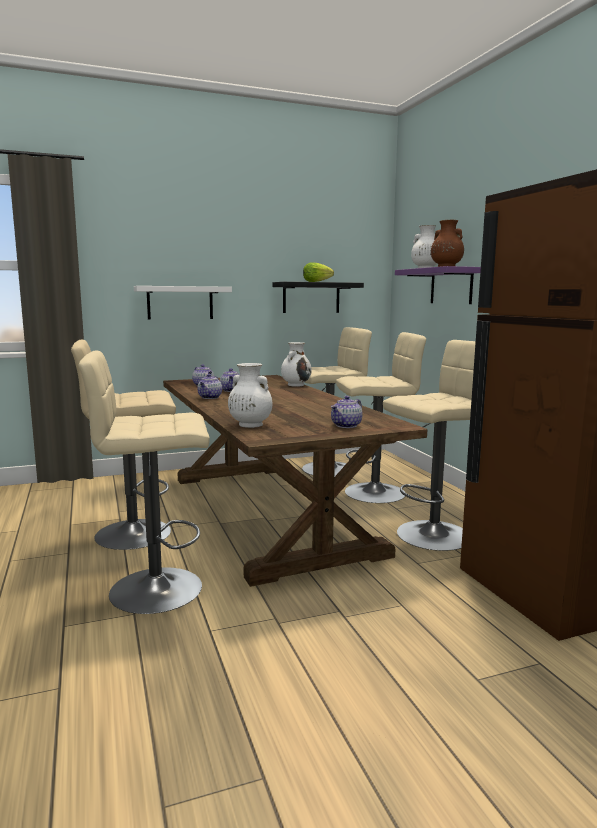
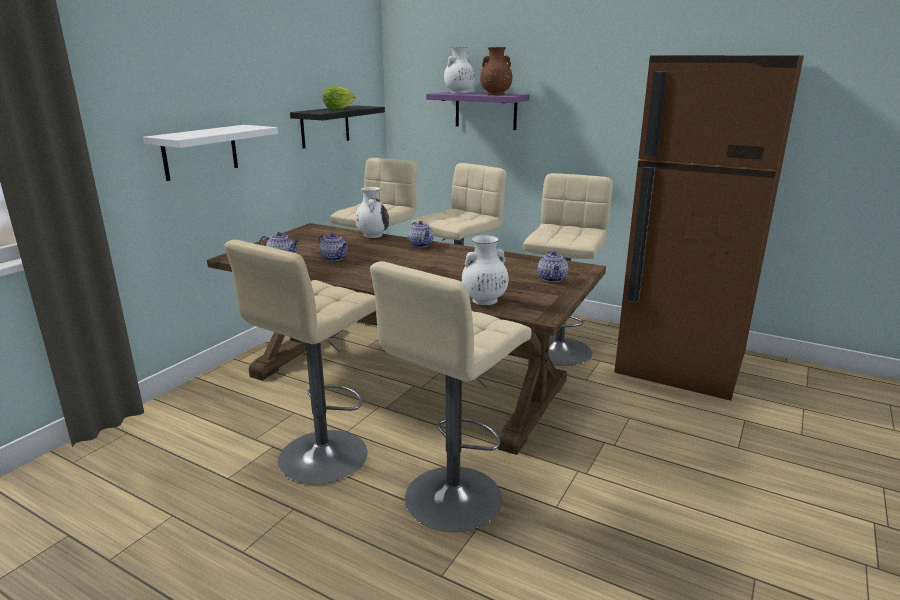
camera: 40 degrees left, 10 degrees up
teapot [197,374,222,399] -> teapot moved to [408,221,434,247]

